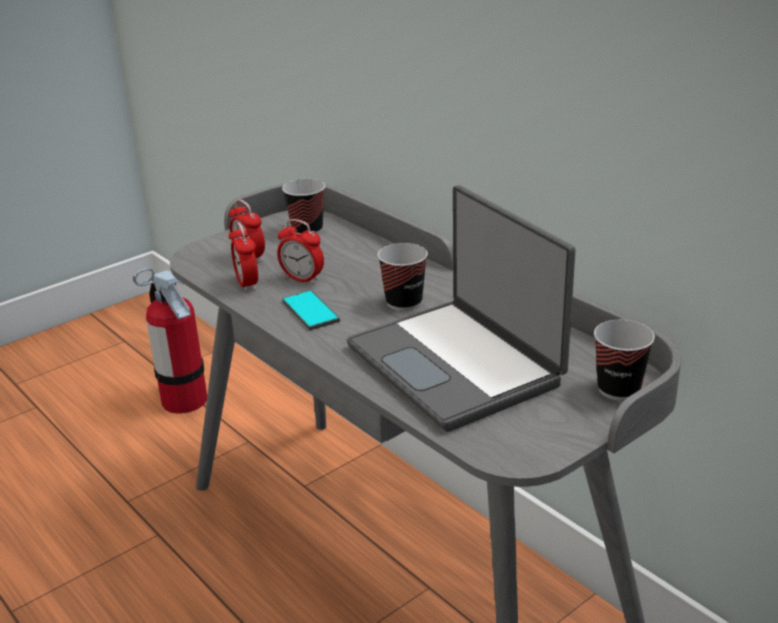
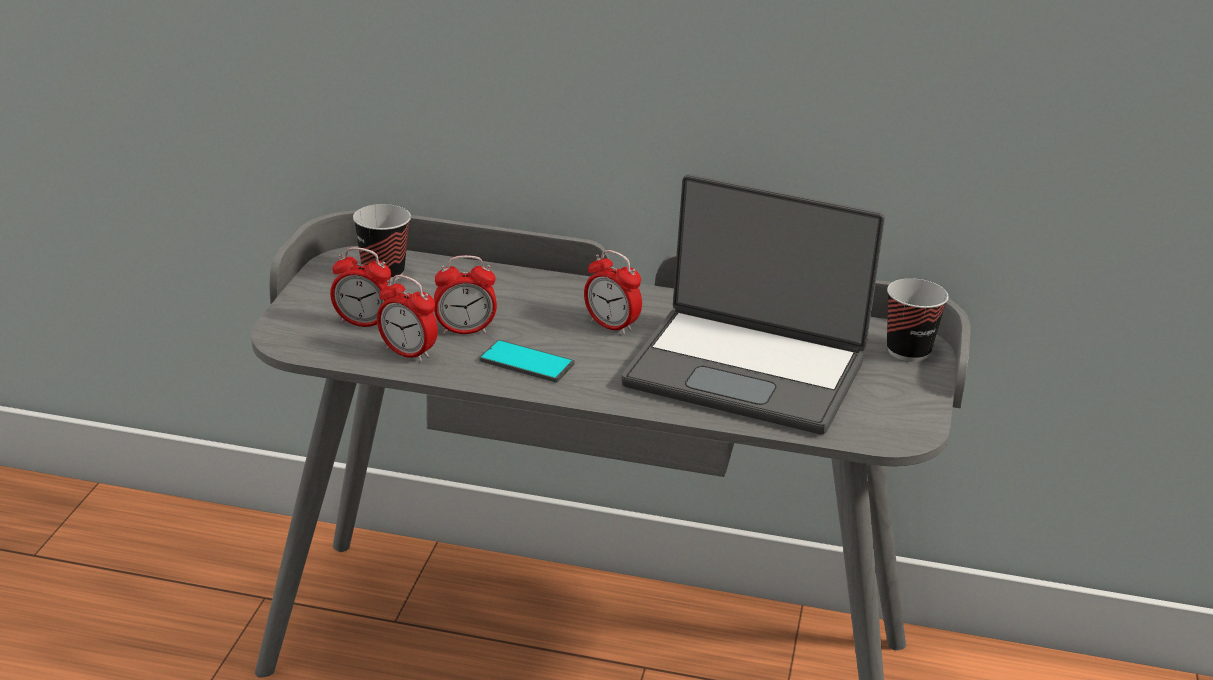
camera: 40 degrees left, 0 degrees up
fire extinguisher [133,268,207,414] -> none
cup [378,243,428,311] -> alarm clock [584,250,642,335]

